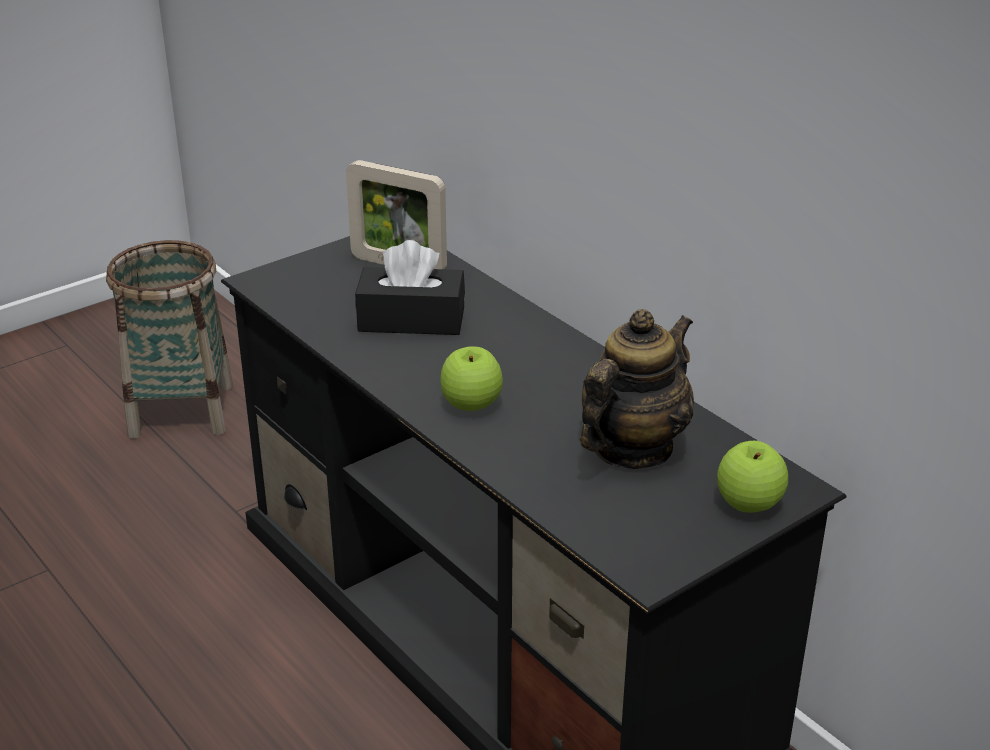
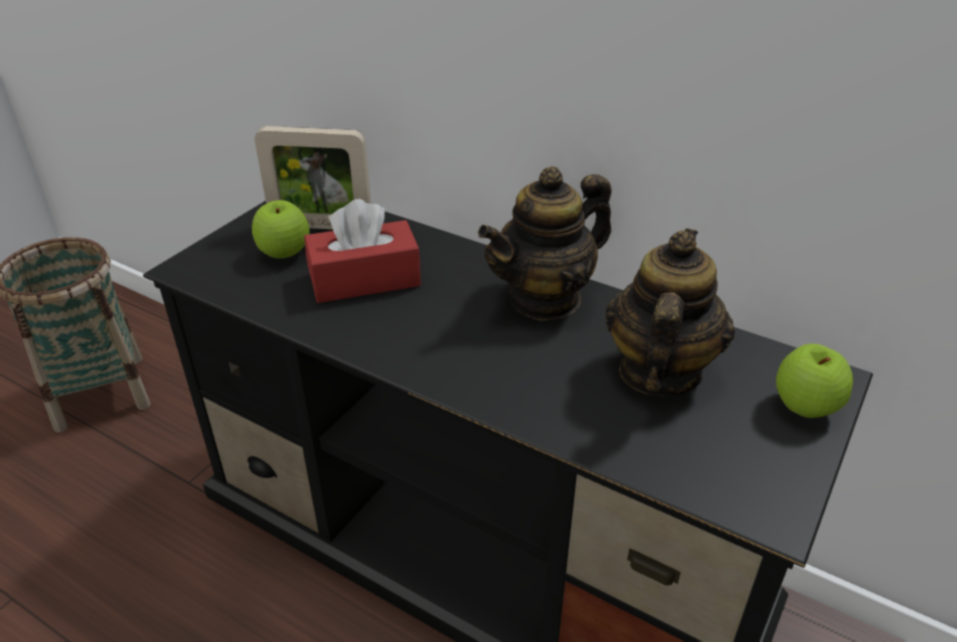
camera: 20 degrees left, 5 degrees up
black tissue box [355,240,465,335] -> red tissue box [304,199,421,303]
apple [440,346,503,411] -> apple moved to [252,200,310,259]
none -> teapot [478,166,611,321]

